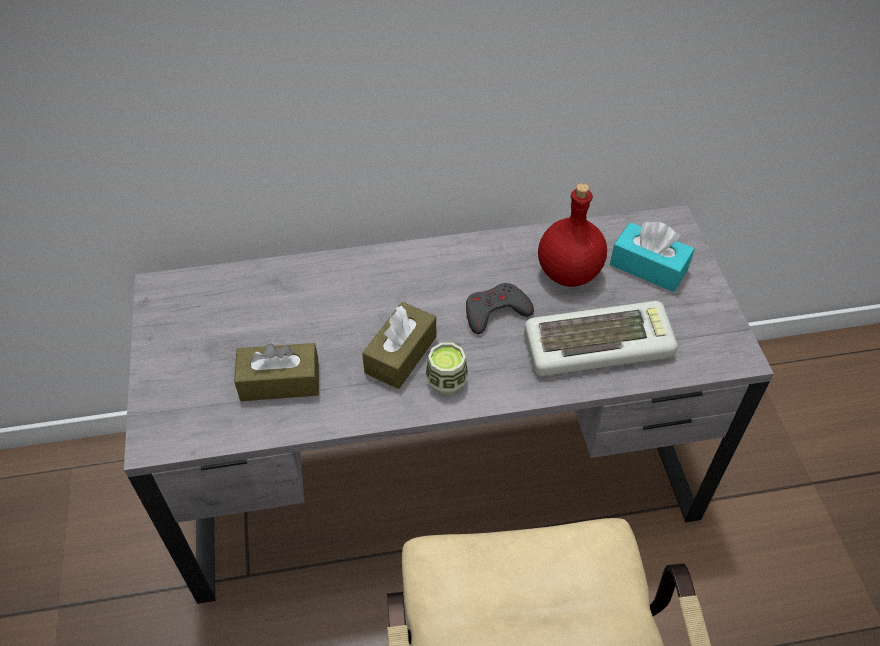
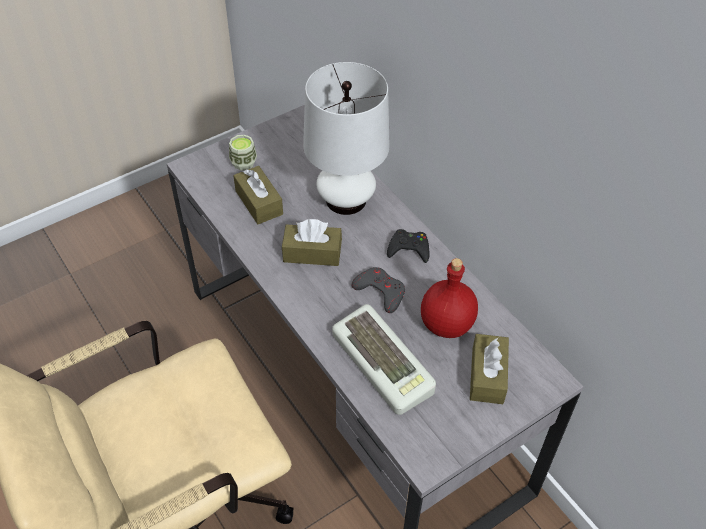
camera: 65 degrees right, 0 degrees up
cup [426,343,468,395] -> cup moved to [229,135,257,171]
turquoise tissue box [610,222,695,292] -> brown tissue box [470,334,509,404]
none -> white table lamp [303,62,390,215]
none -> black game controller [387,229,429,263]

